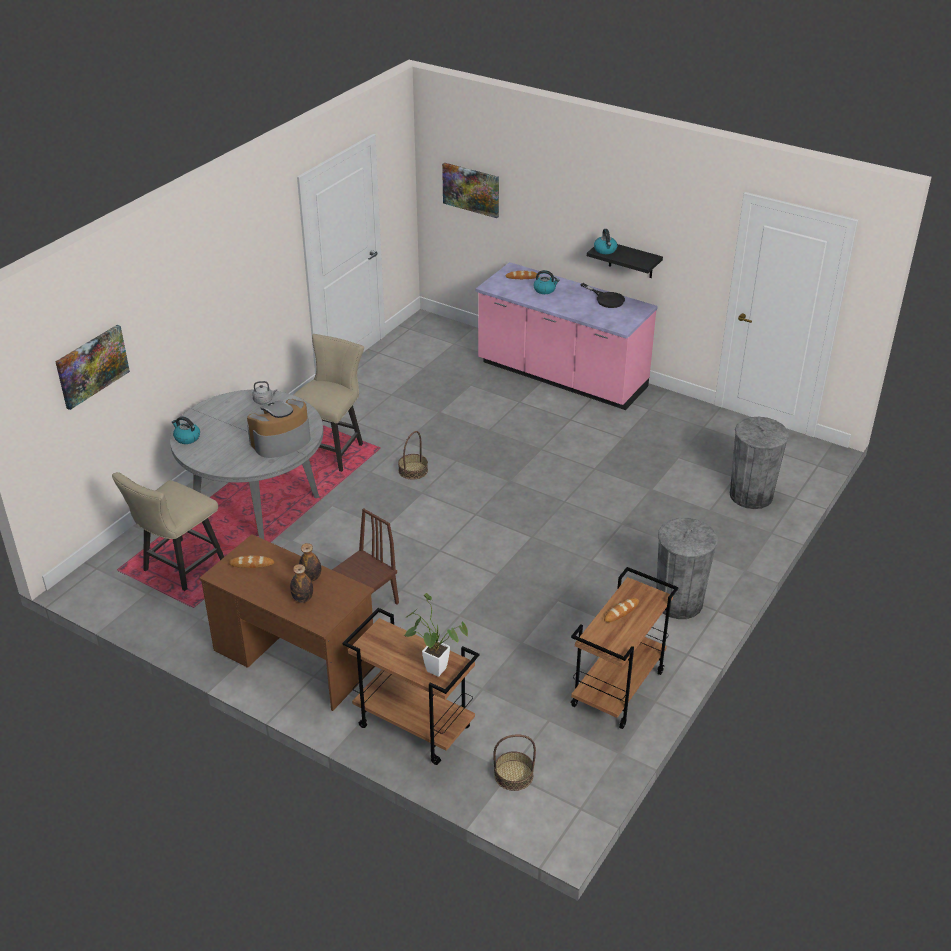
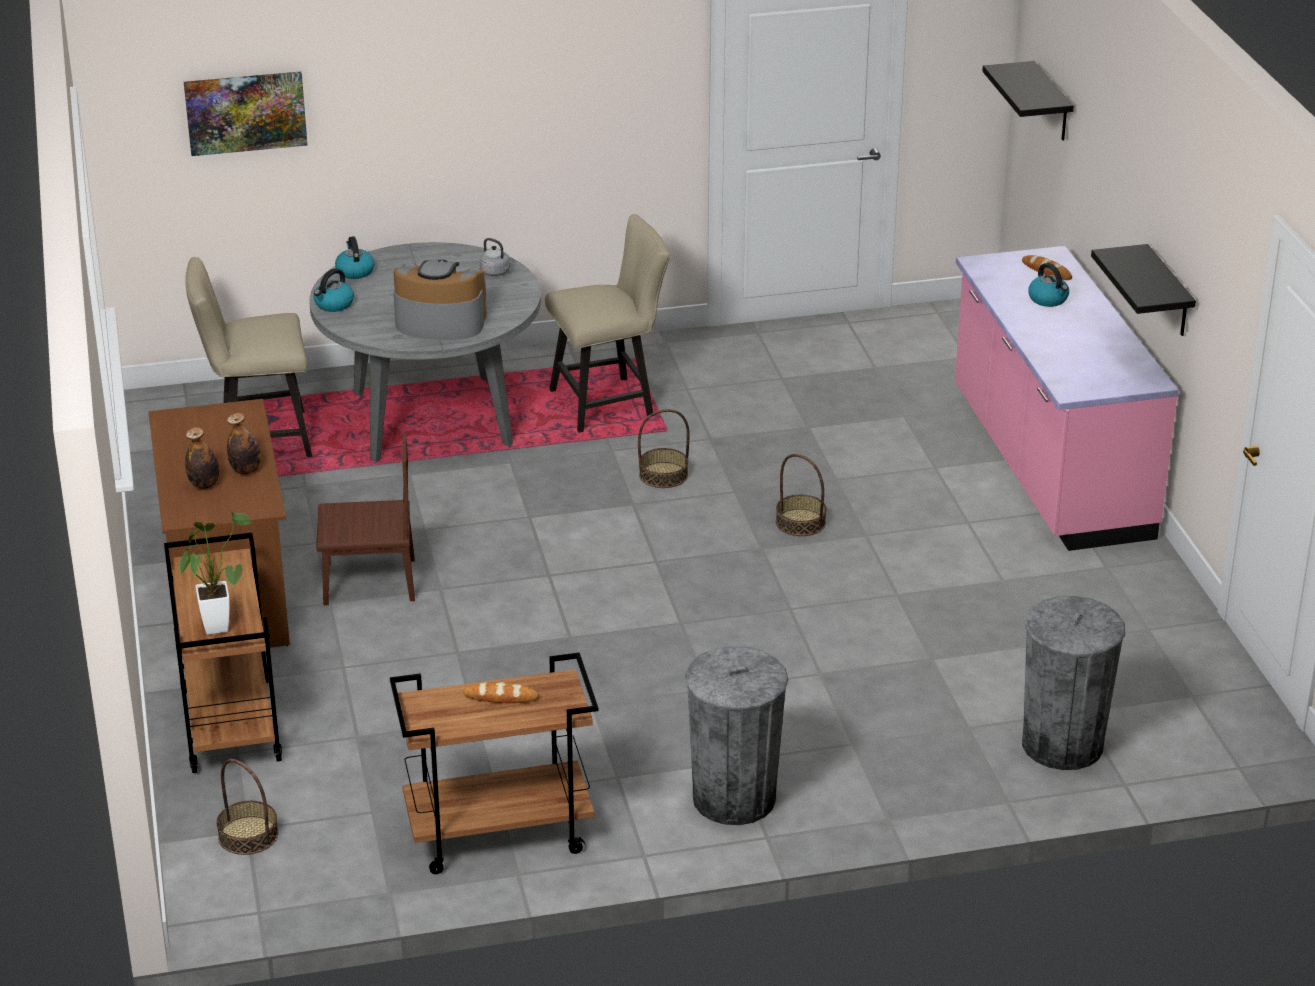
camera: 45 degrees right, 5 degrees down
bread [229,555,274,568] -> none
picture [442,162,499,218] -> black shelf [982,61,1074,140]
black frying pan [580,283,625,308] -> none
kettle [594,229,617,254] -> kettle moved to [314,269,354,312]
none -> basket [776,454,827,536]

